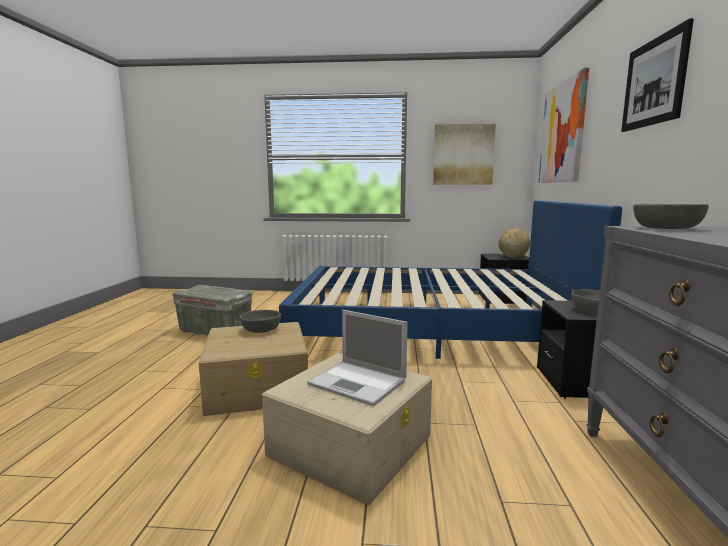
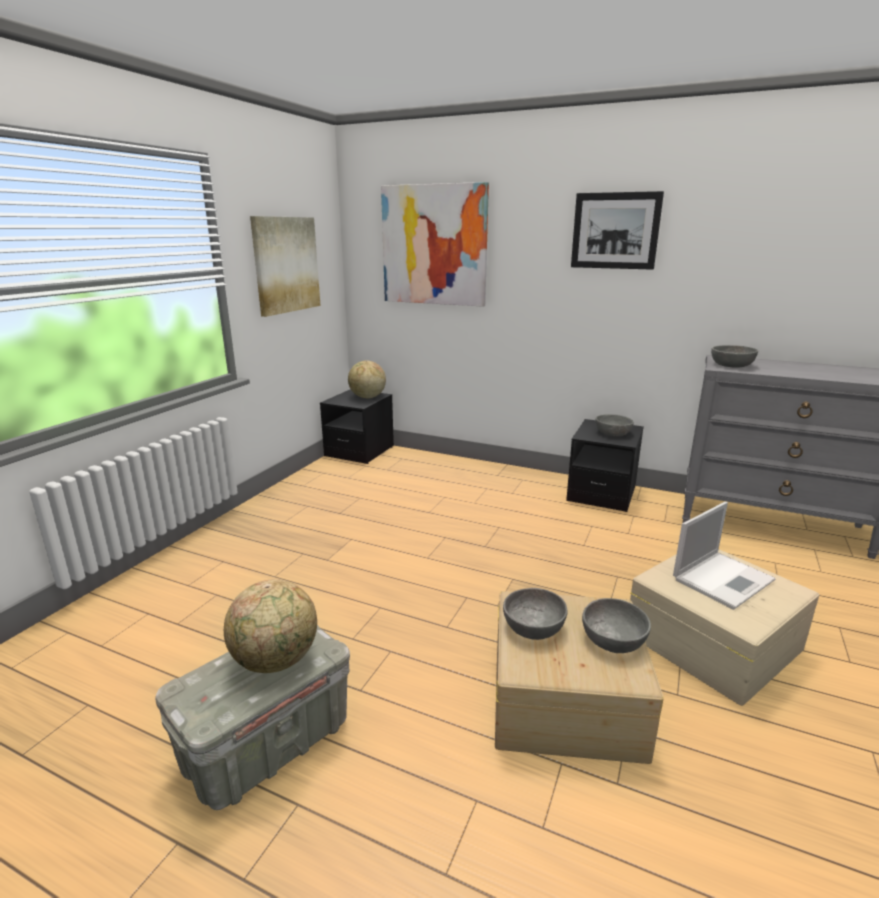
camera: 70 degrees left, 10 degrees up
blue bed [279,200,622,359] -> none
none -> globe [224,579,317,673]
none -> grey bowl [582,598,651,653]

